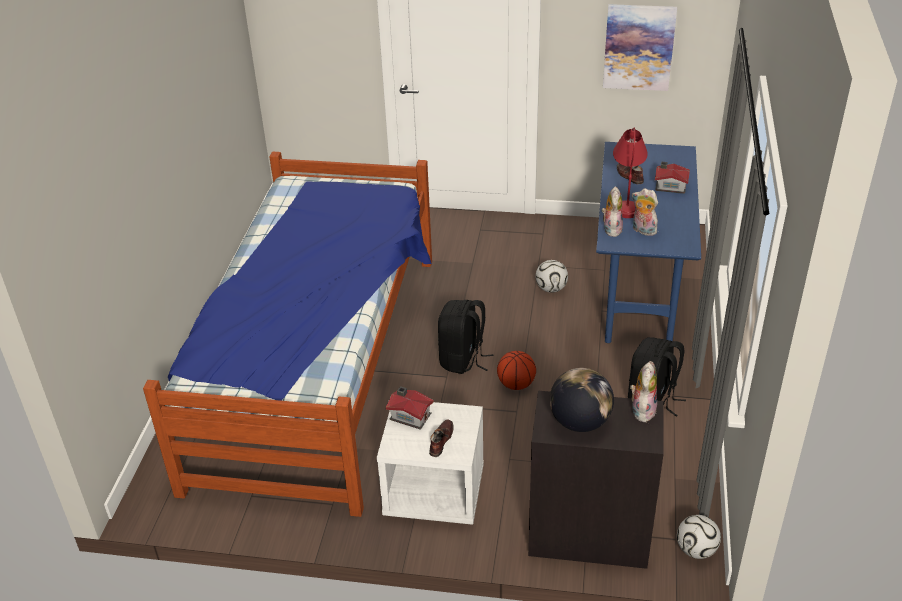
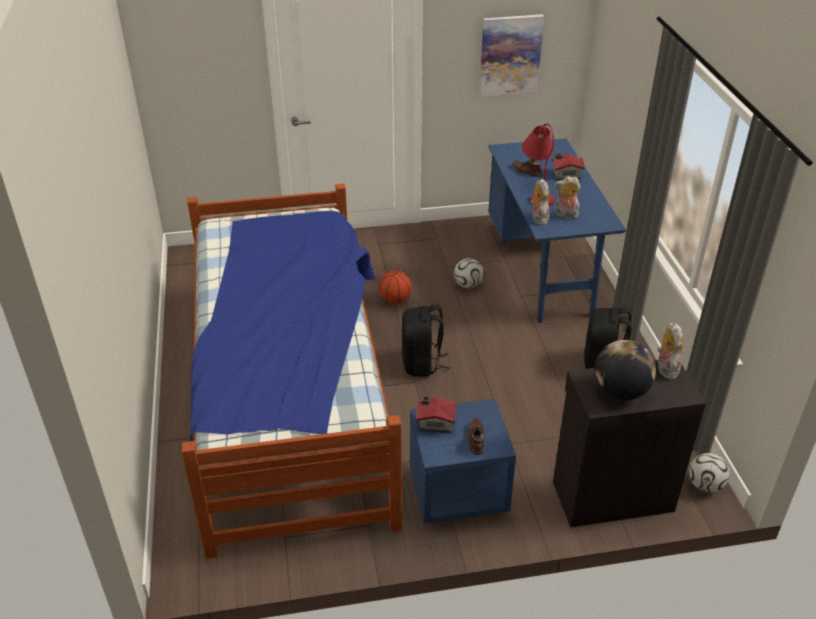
camera: 20 degrees left, 0 degrees up
white nightstand [377,402,484,525] -> blue nightstand [410,399,516,524]
basketball [497,351,536,390] -> basketball moved to [379,270,412,304]

